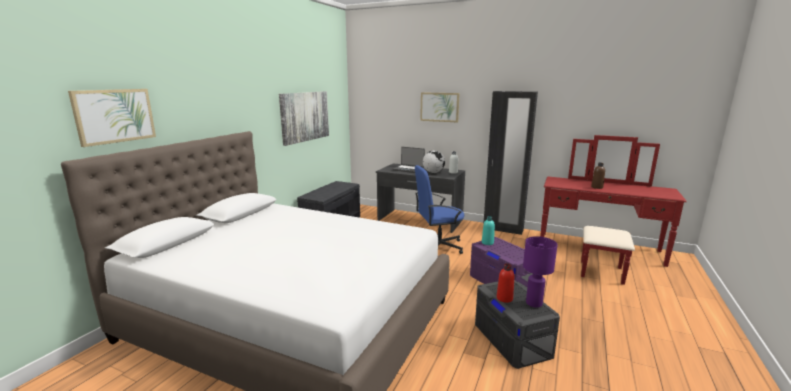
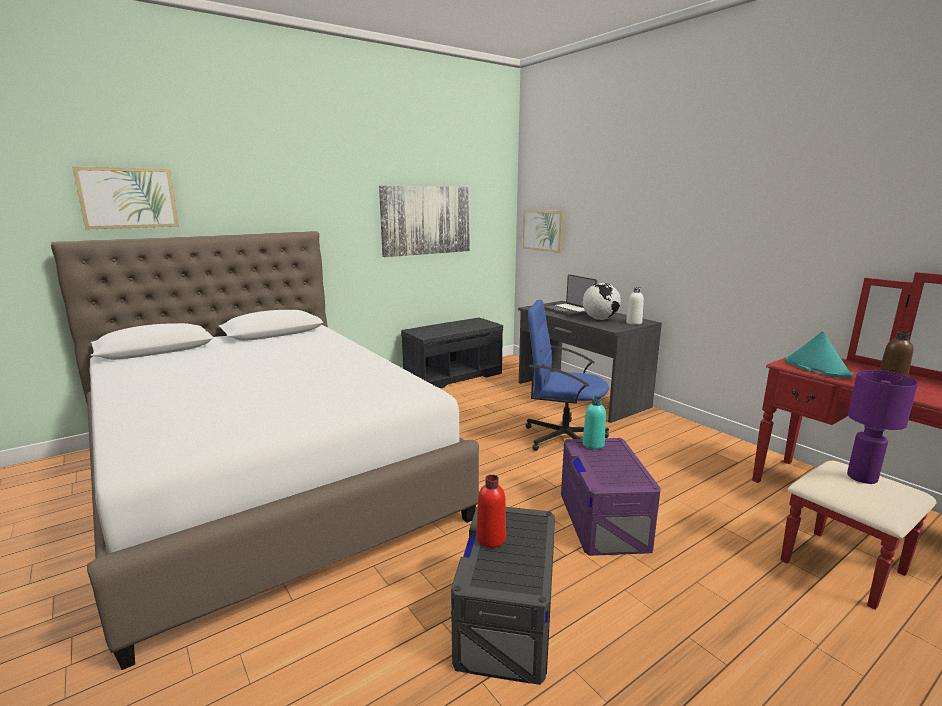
camera: 30 degrees right, 0 degrees up
picture [420,92,460,123] -> picture moved to [523,210,564,253]
black wardrobe [483,91,538,235] -> none
purple table lamp [523,236,558,308] -> purple table lamp moved to [847,370,918,484]
none -> turquoise hat [785,331,853,378]

